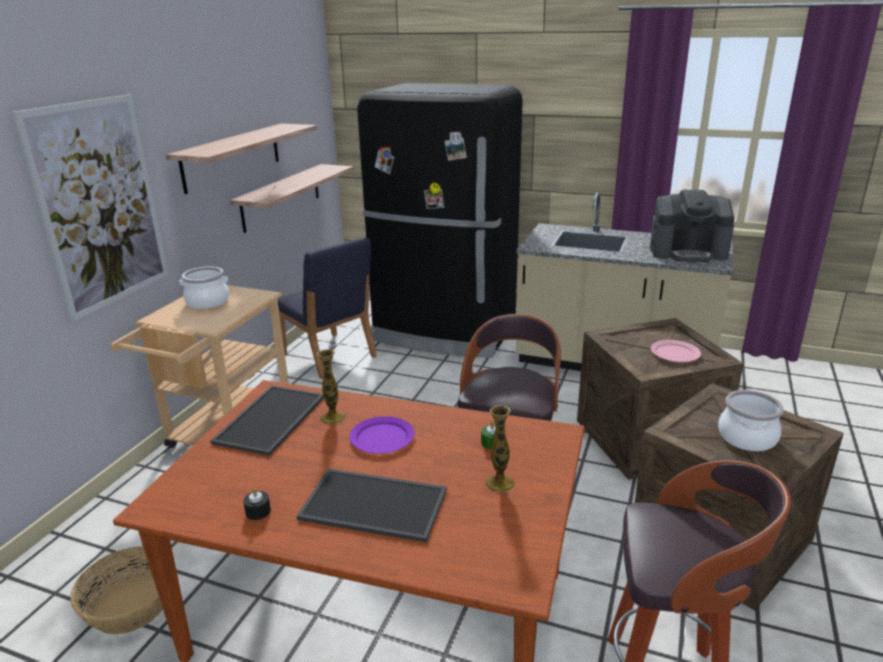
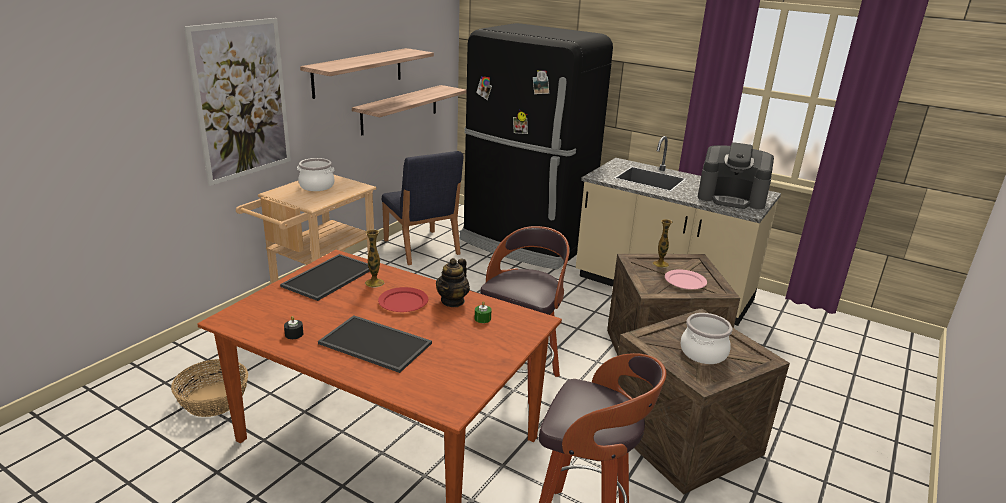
camera: 10 degrees right, 0 degrees up
purple plate [349,416,414,454] -> red plate [378,287,428,312]
vase [485,405,515,492] -> vase moved to [653,219,673,268]
none -> teapot [436,258,470,307]

